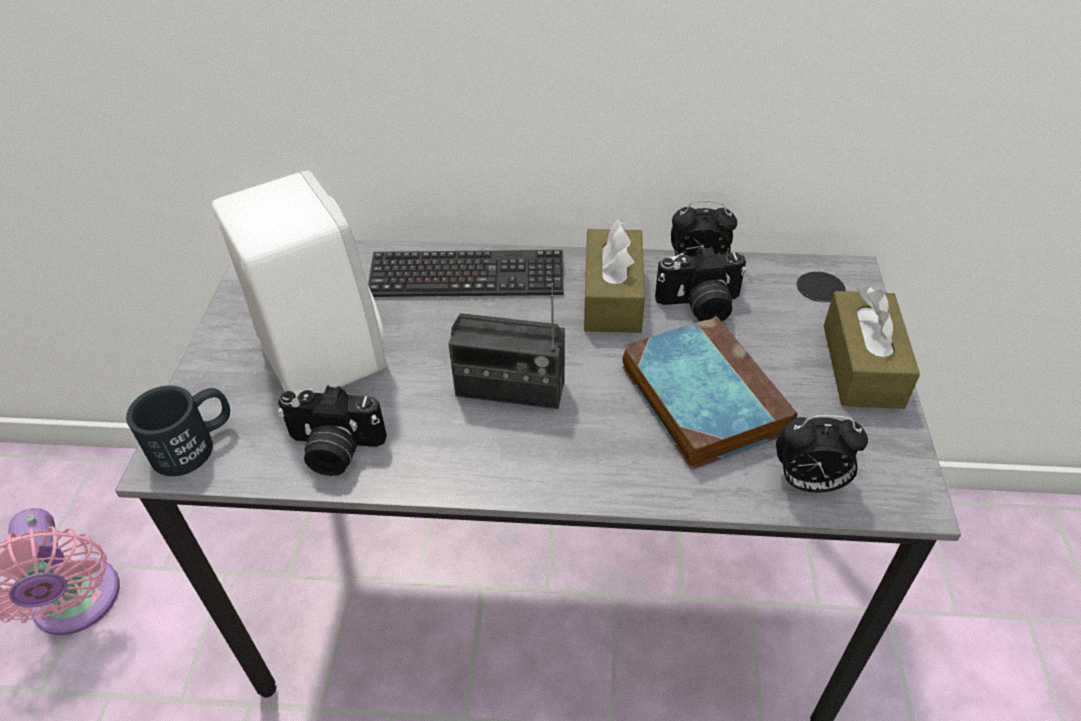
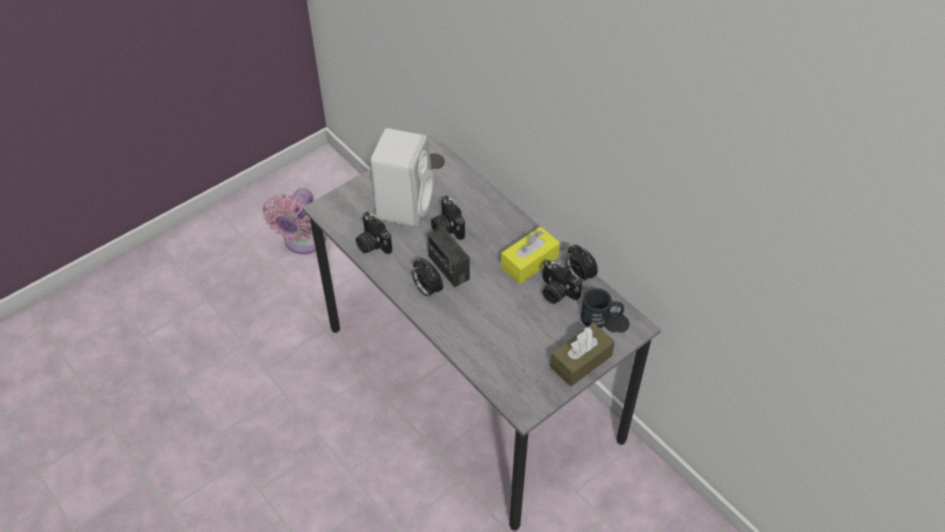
camera: 45 degrees right, 5 degrees up
black mug [126,385,230,476] -> black mug moved to [581,288,624,328]
keyboard [368,250,564,297] -> none
brown tissue box [584,219,645,333] -> yellow tissue box [501,227,560,284]
book [622,316,797,470] -> none
alarm clock [776,415,868,493] -> alarm clock moved to [412,258,443,299]
none -> camera [431,196,465,240]

